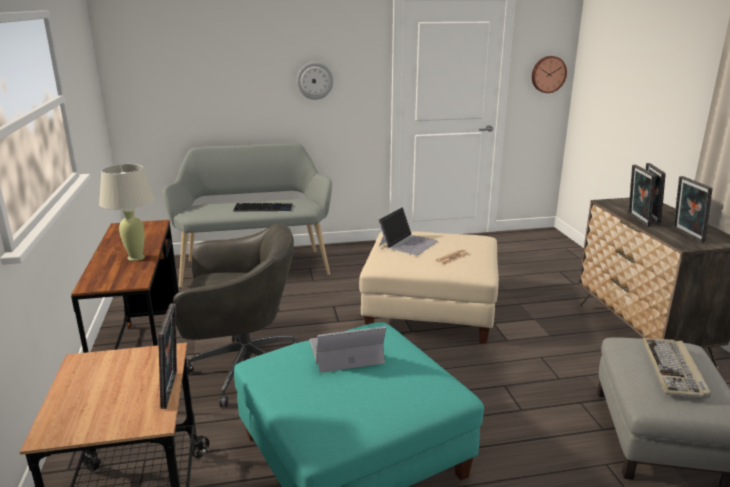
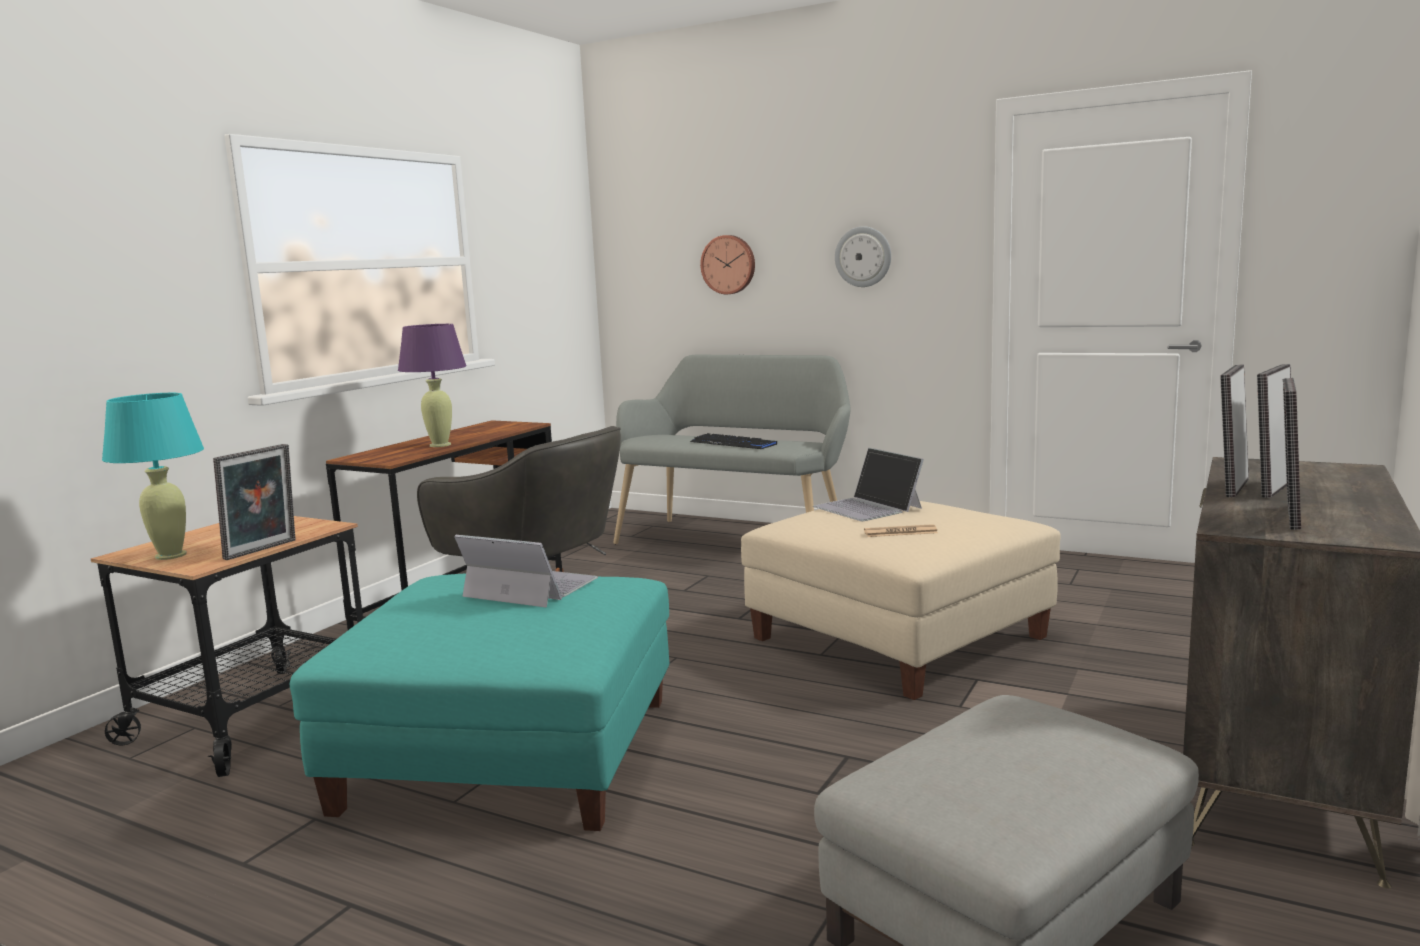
camera: 40 degrees right, 10 degrees down
beige table lamp [99,164,155,261] -> purple table lamp [398,324,467,447]
laptop [378,207,438,255] -> laptop turned 75 degrees clockwise [813,448,924,521]
wall clock [532,56,567,93] -> wall clock moved to [700,235,755,294]
keyboard [642,338,711,398] -> none
none -> turquoise table lamp [102,393,204,560]

